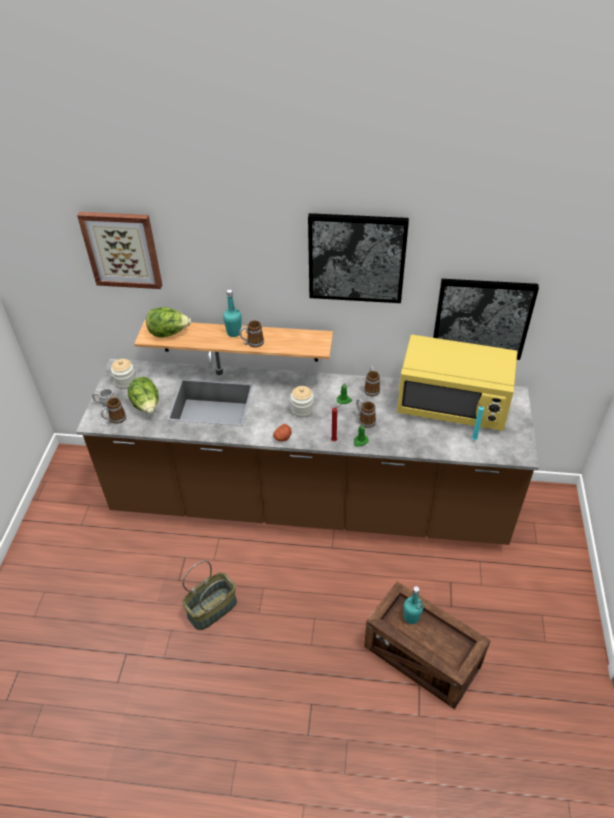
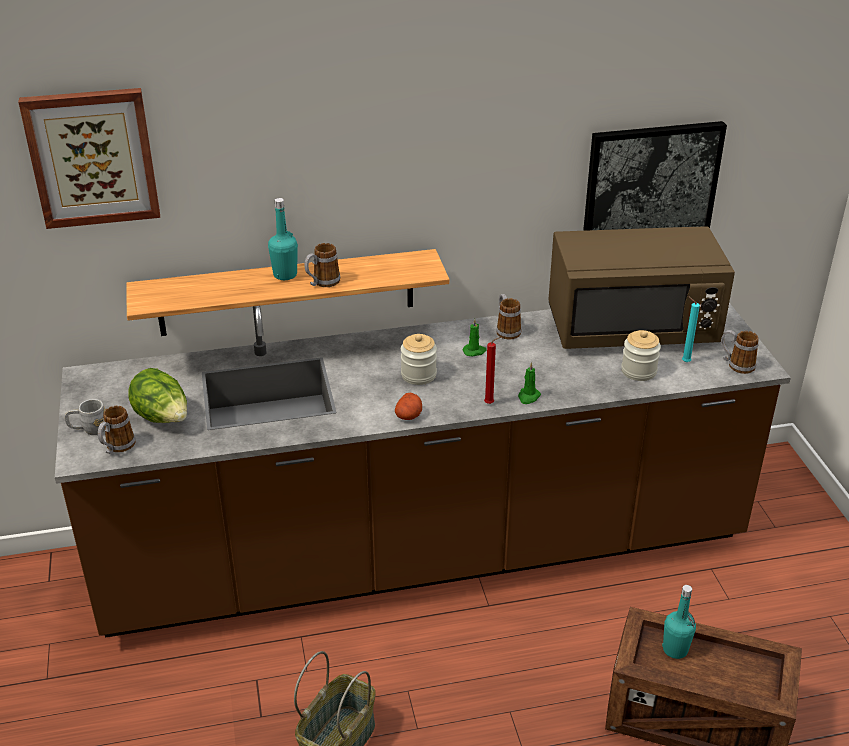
camera: 20 degrees left, 10 degrees down
jar [111,359,136,389] -> jar moved to [621,330,661,381]
lettuce [146,307,191,337] -> none
picture [308,213,409,303] -> none
mug [356,398,376,428] -> mug moved to [721,330,759,374]
yellow microwave [397,335,517,431] -> brown microwave [548,226,735,349]

